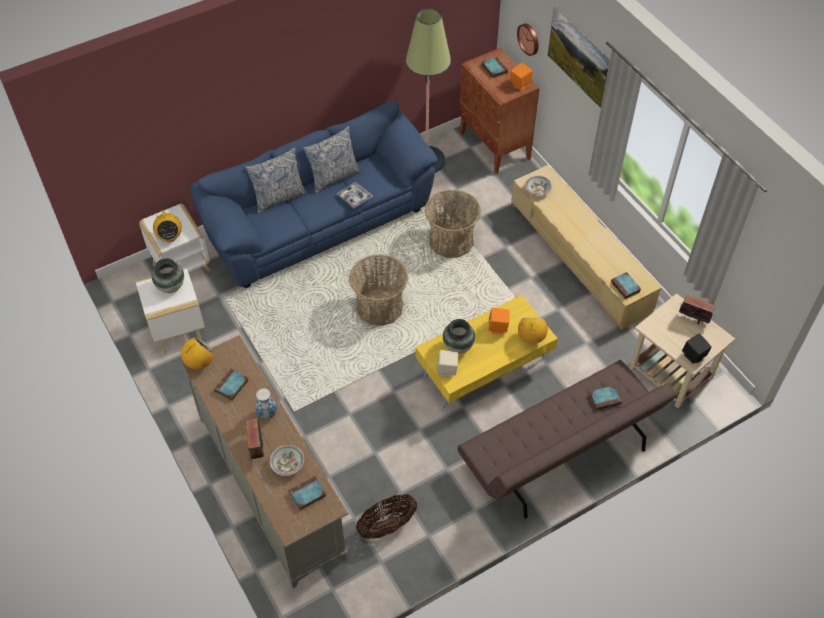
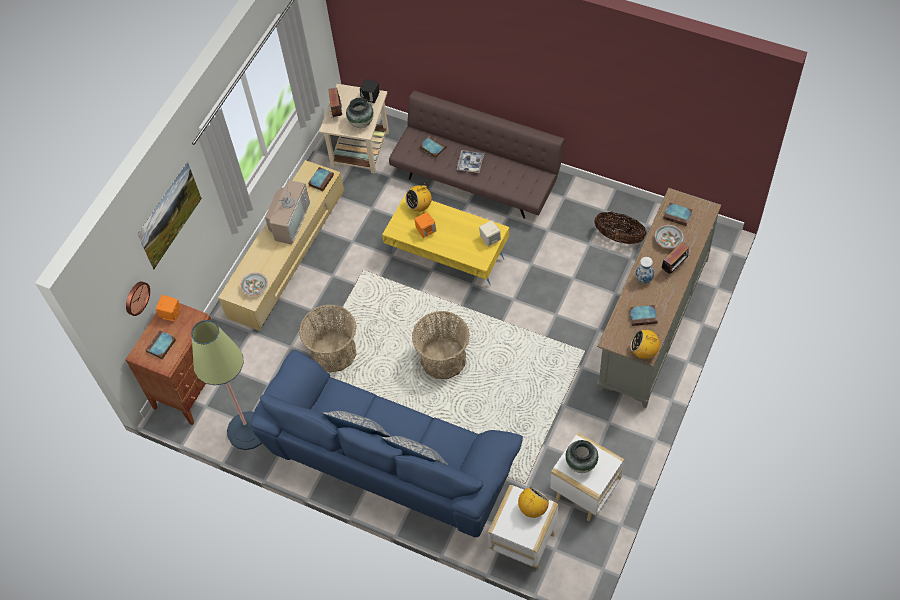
camera: 120 degrees left, 5 degrees up
tray [337,182,373,208] -> tray moved to [457,150,484,173]
vase [443,319,475,354] -> vase moved to [346,98,374,128]
none -> television [265,174,310,245]

